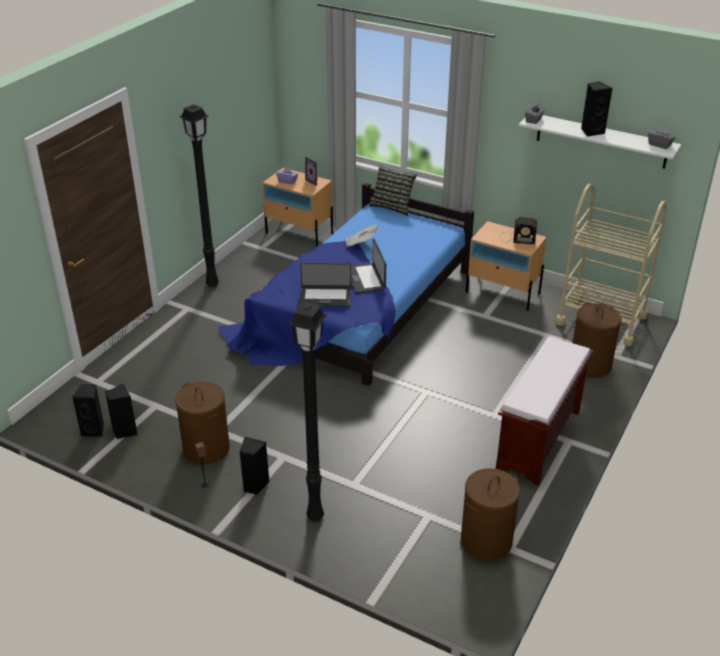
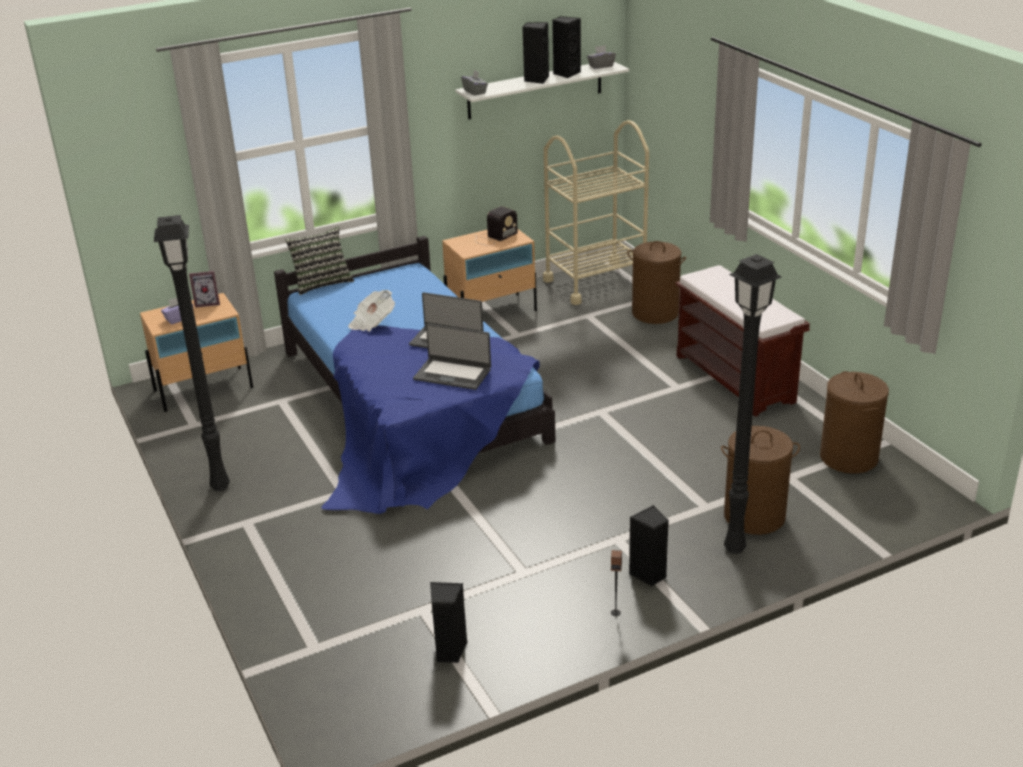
camera: 55 degrees left, 5 degrees down
black speaker [72,384,104,437] -> black speaker moved to [552,16,581,78]
brown laundry basket [175,382,230,465] -> brown laundry basket moved to [721,426,800,535]
laptop [299,263,351,307] -> laptop turned 75 degrees clockwise [413,324,491,390]

